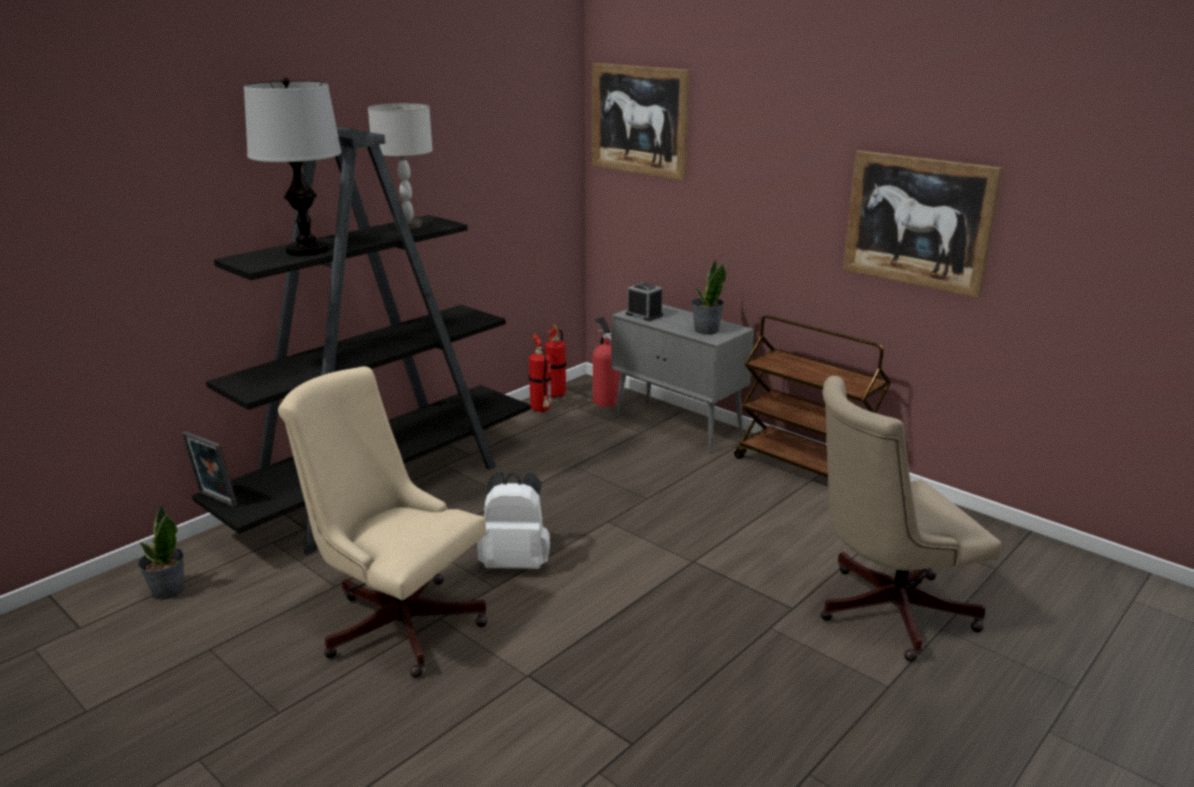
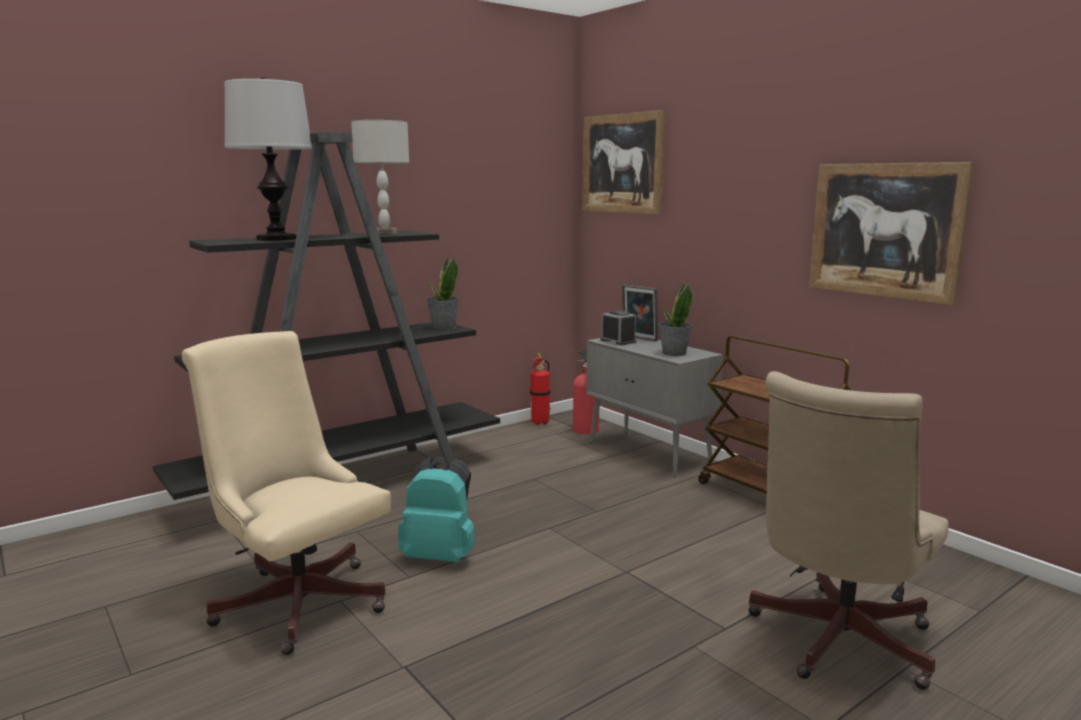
camera: 10 degrees right, 10 degrees down
potted plant [138,504,185,600] -> potted plant moved to [426,257,459,330]
picture frame [182,431,237,507] -> picture frame moved to [622,285,658,341]
white backpack [477,471,550,569] -> turquoise backpack [398,457,475,562]
fire extinguisher [529,333,551,413] -> none
beige office chair [821,376,1001,662] -> beige office chair turned 45 degrees counterclockwise [748,371,949,690]

